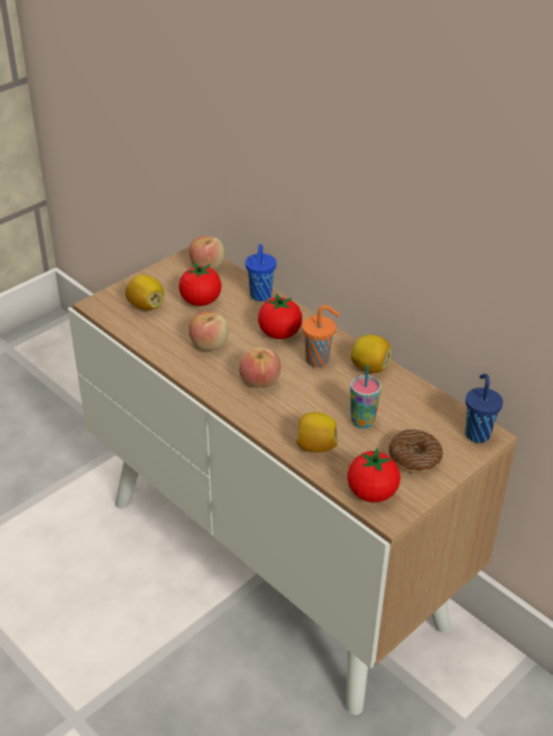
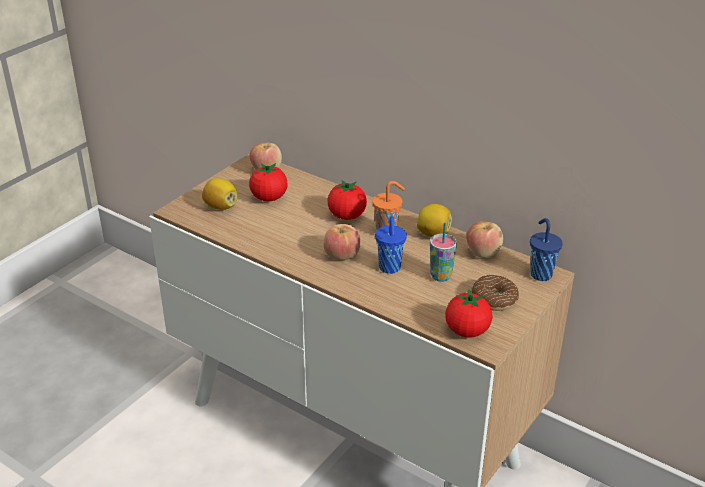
camera: 10 degrees left, 5 degrees down
apple [189,311,229,351] -> apple moved to [466,221,503,258]
blue cup [245,244,277,301] -> blue cup moved to [375,216,407,274]
lemon [296,412,338,452] -> none

